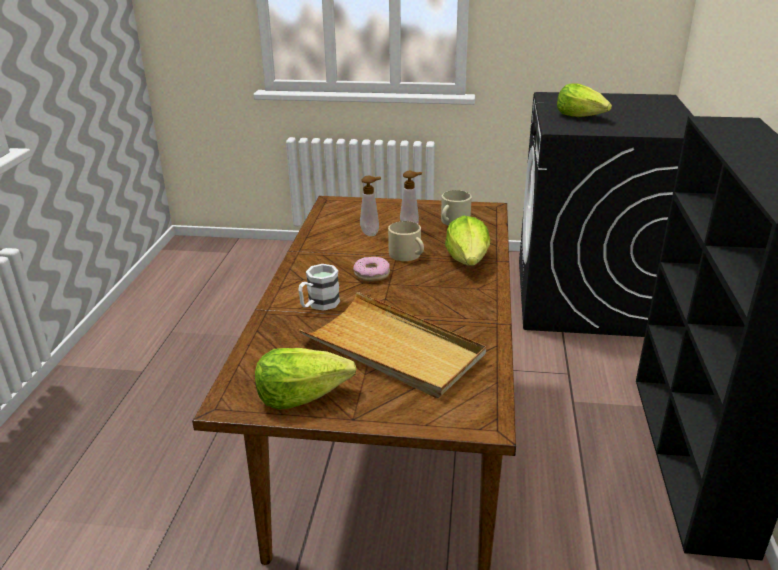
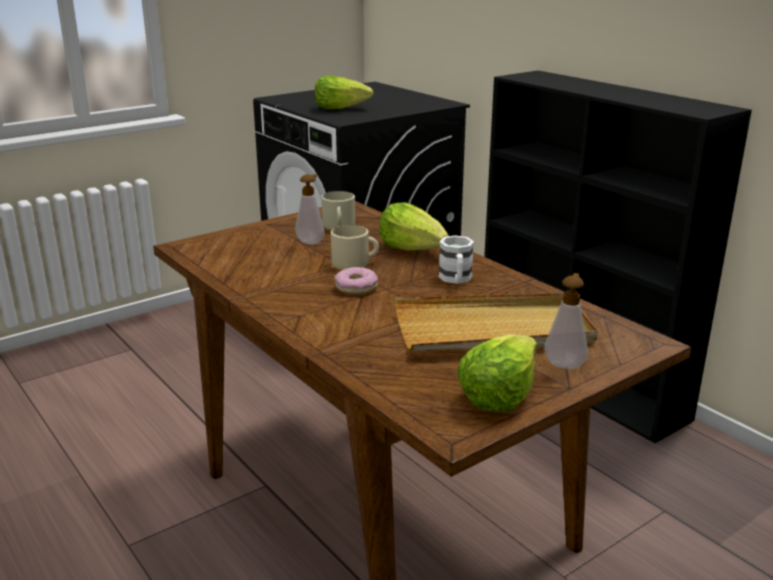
camera: 45 degrees left, 5 degrees down
white mug [298,264,340,311] -> white mug moved to [439,235,474,284]
soap dispenser [360,176,381,236] -> soap dispenser moved to [544,273,588,369]

